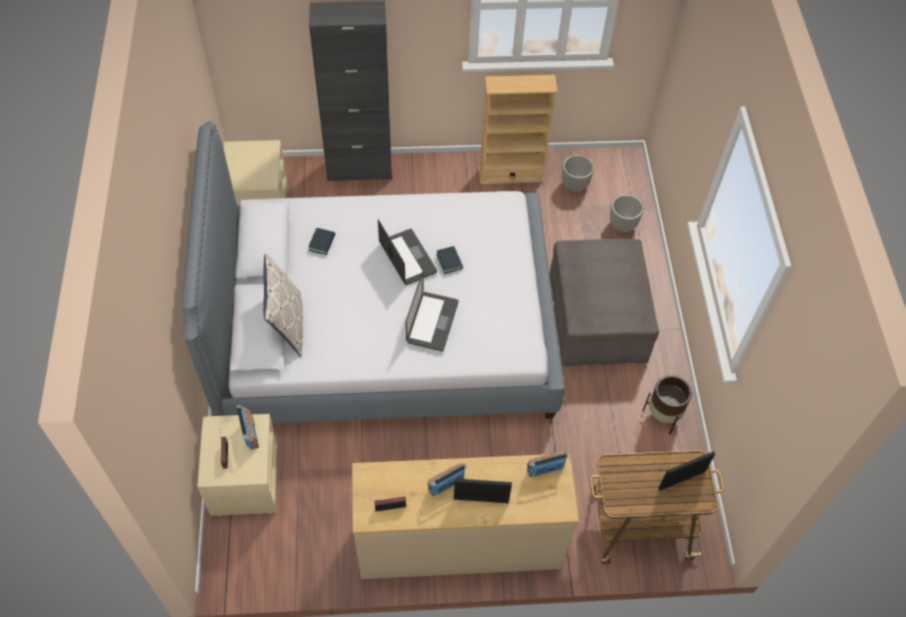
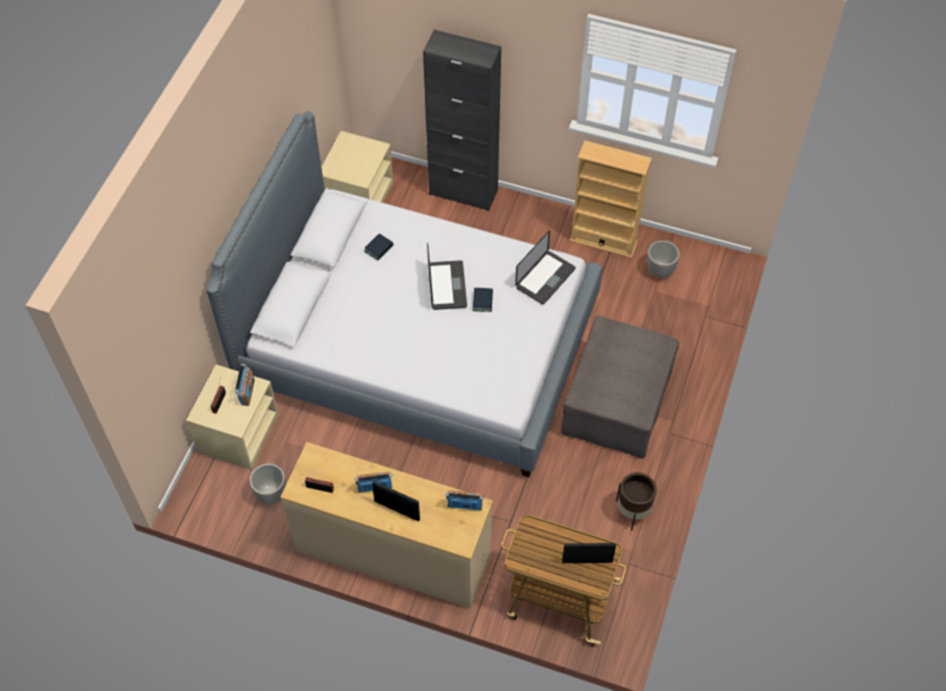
camera: 25 degrees right, 0 degrees up
pillow [263,254,303,357] -> none
laptop [406,271,459,351] -> laptop moved to [515,230,576,304]
planter [610,194,643,232] -> planter moved to [250,463,286,504]

